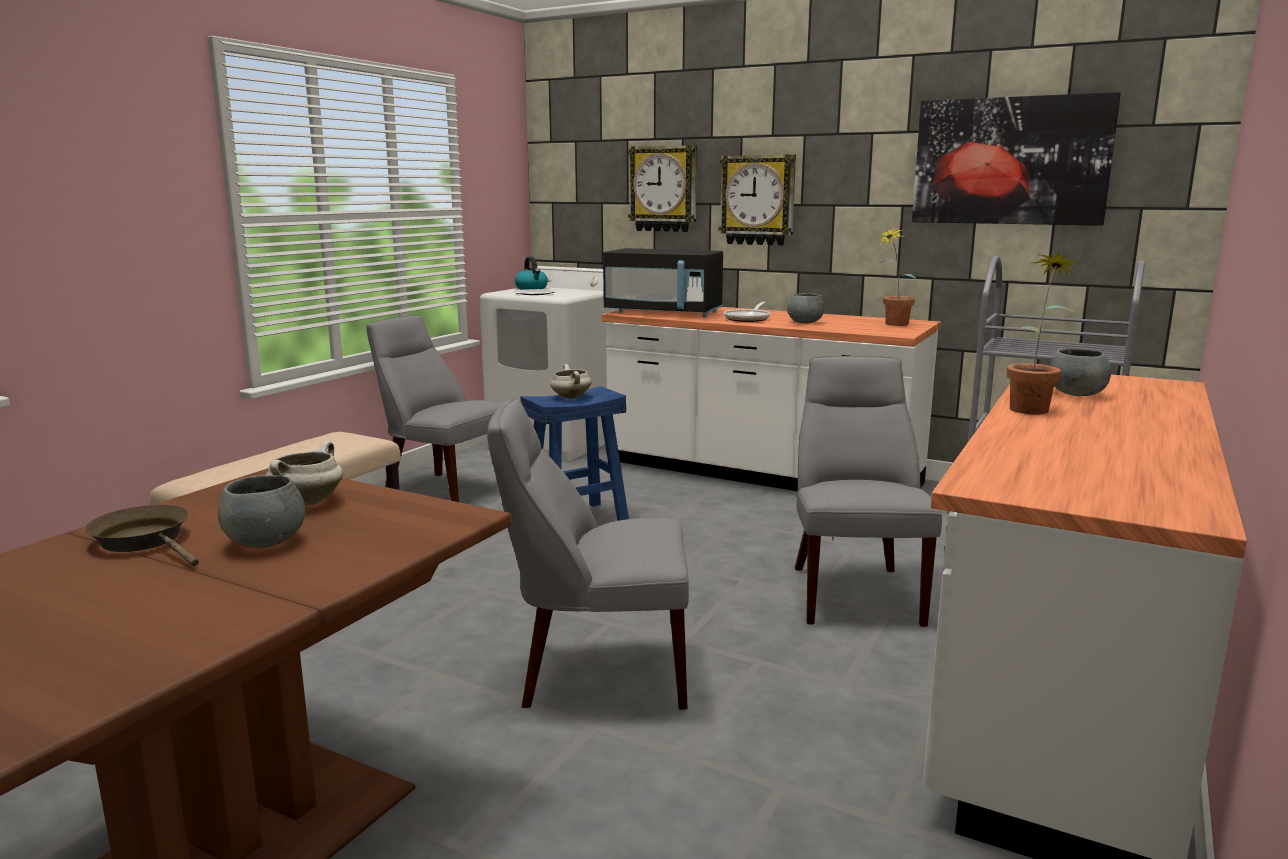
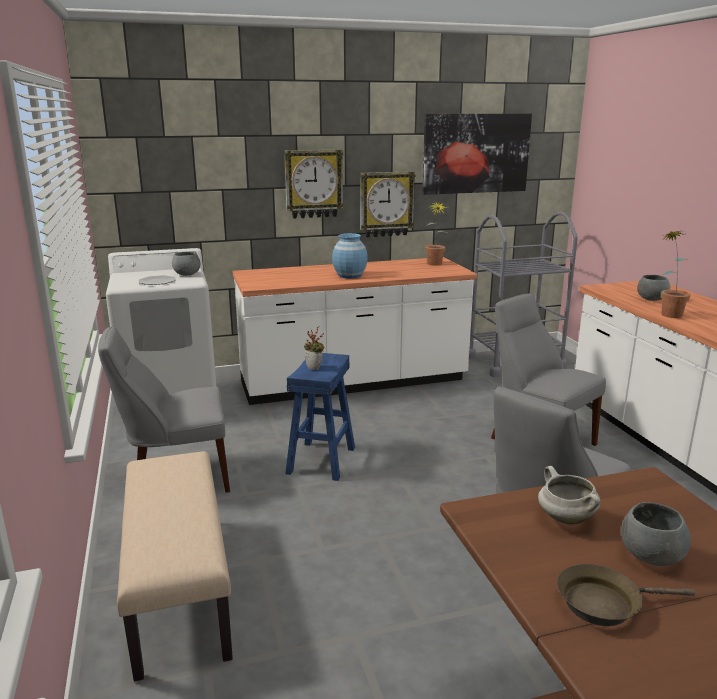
camera: 45 degrees left, 5 degrees up
kettle [515,257,548,290] -> none
white cooking pot [550,364,592,399] -> potted plant [304,326,325,370]
black microwave [603,248,723,317] -> none
wall clock [628,145,697,232] -> wall clock moved to [360,171,416,237]
frying pan [724,302,770,322] -> blue vase [332,233,368,279]
grey bowl [787,293,825,323] -> grey bowl moved to [172,252,200,276]

